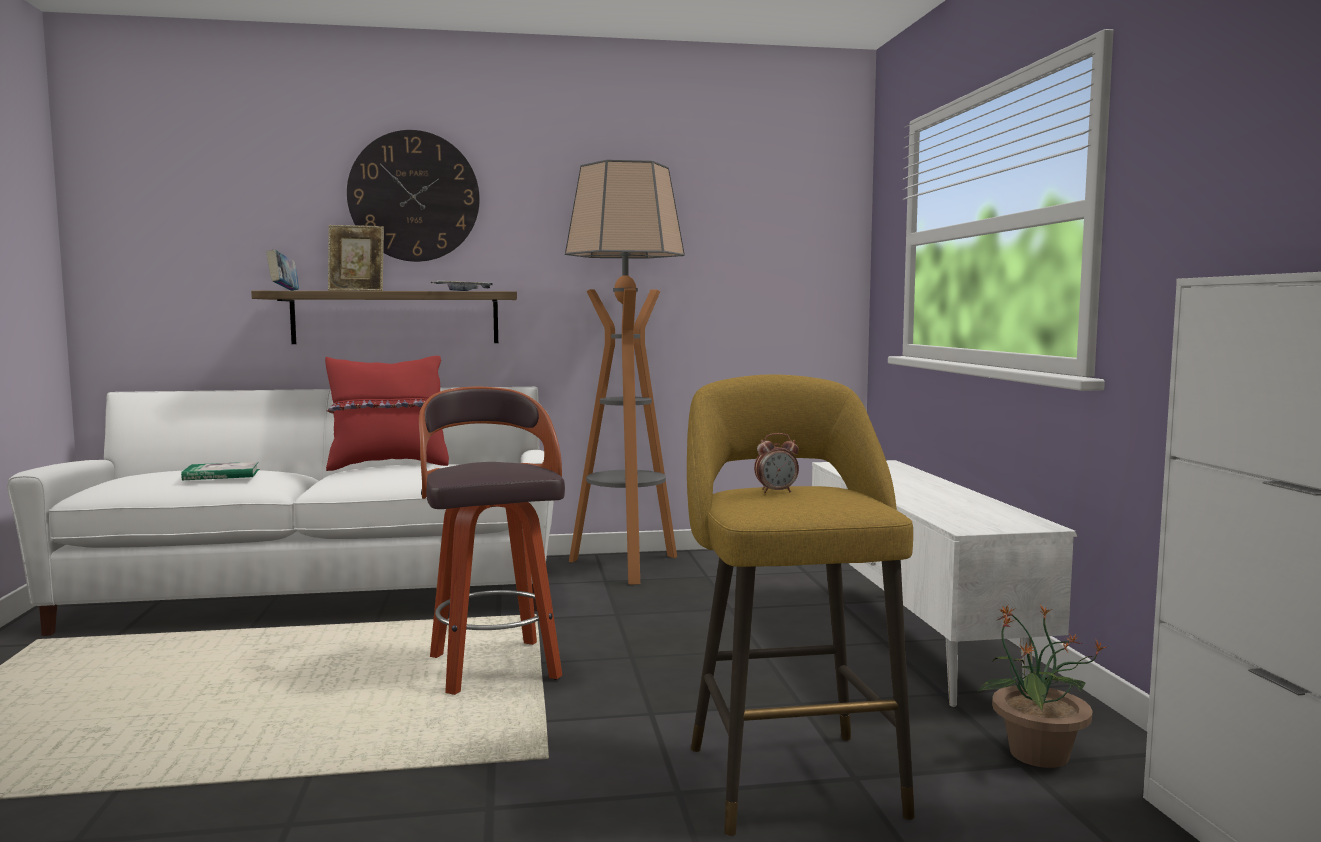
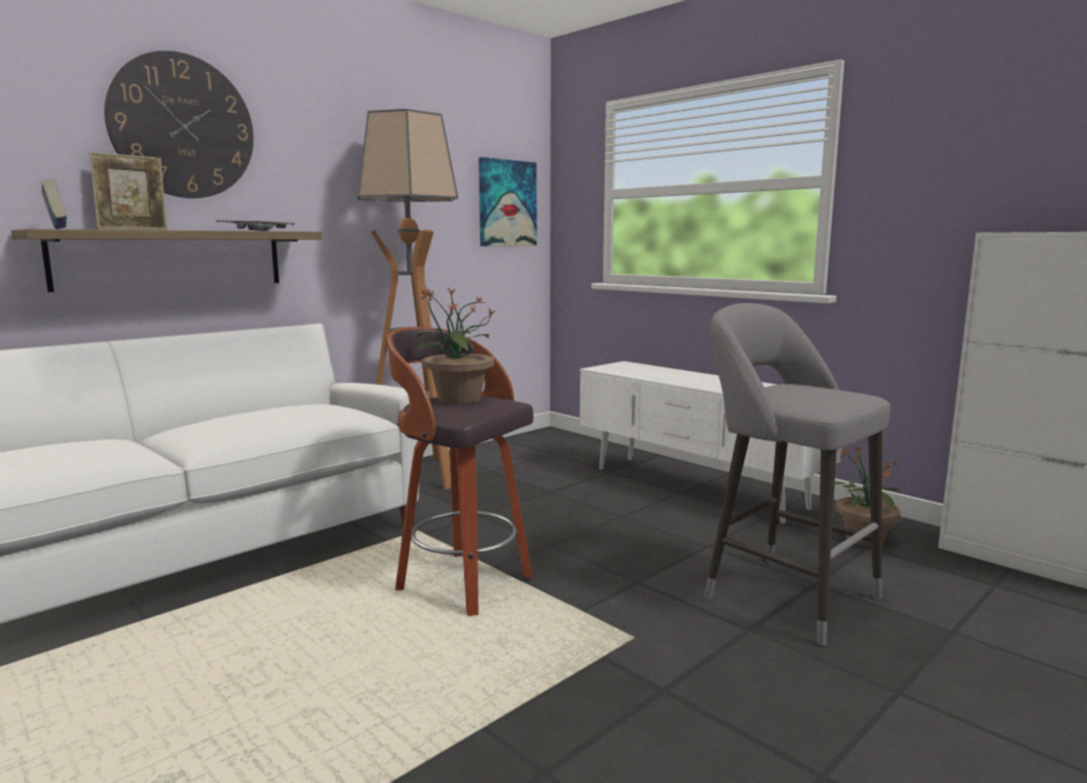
camera: 35 degrees left, 5 degrees up
book [181,462,259,480] -> none
red pillow [325,356,449,471] -> none
yellow stool [687,375,915,836] -> grey stool [704,303,890,645]
alarm clock [754,433,799,493] -> none
none -> potted plant [416,286,496,404]
none -> picture [479,157,537,246]

